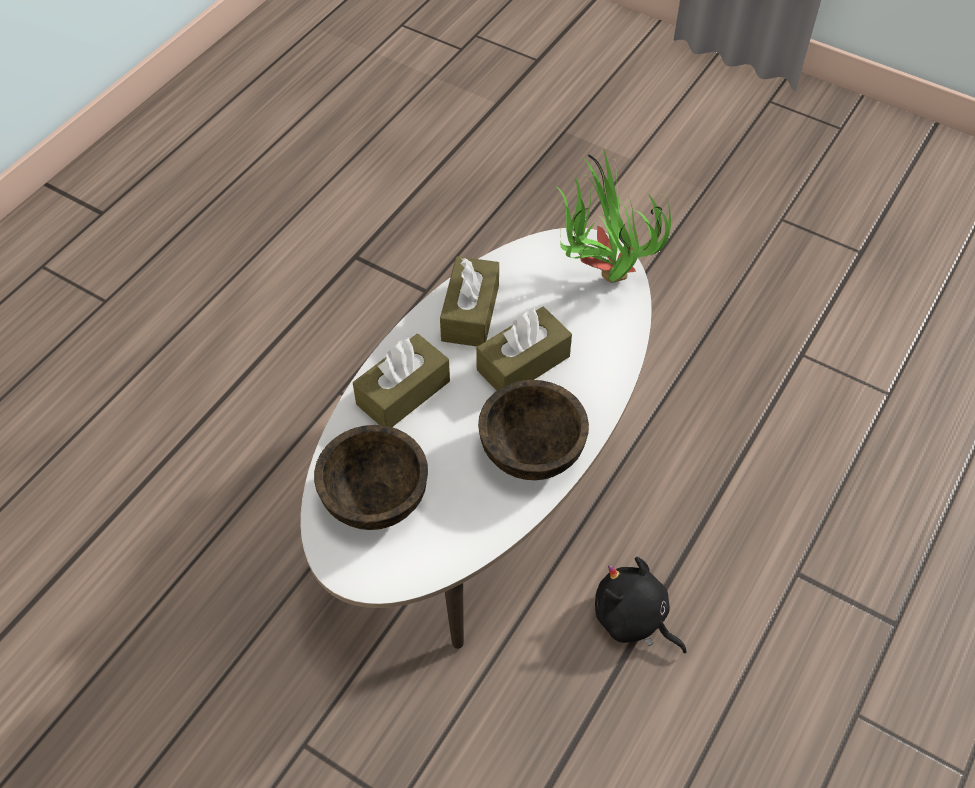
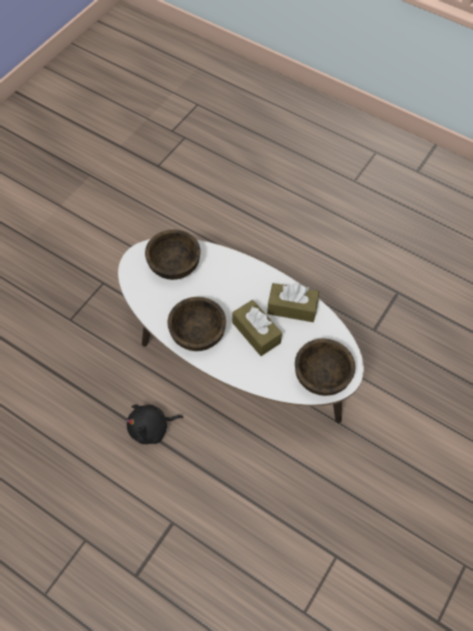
camera: 90 degrees right, 5 degrees up
brown tissue box [353,334,450,427] -> none
potted plant [557,149,671,283] -> brown bowl [295,339,355,396]
black plush toy [595,557,686,653] -> black plush toy turned 150 degrees counterclockwise [126,404,183,444]

